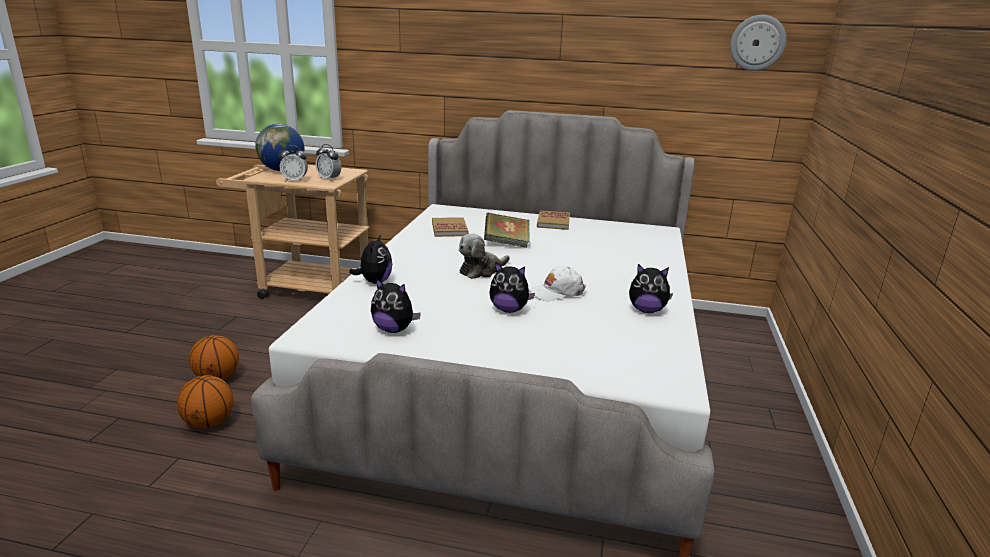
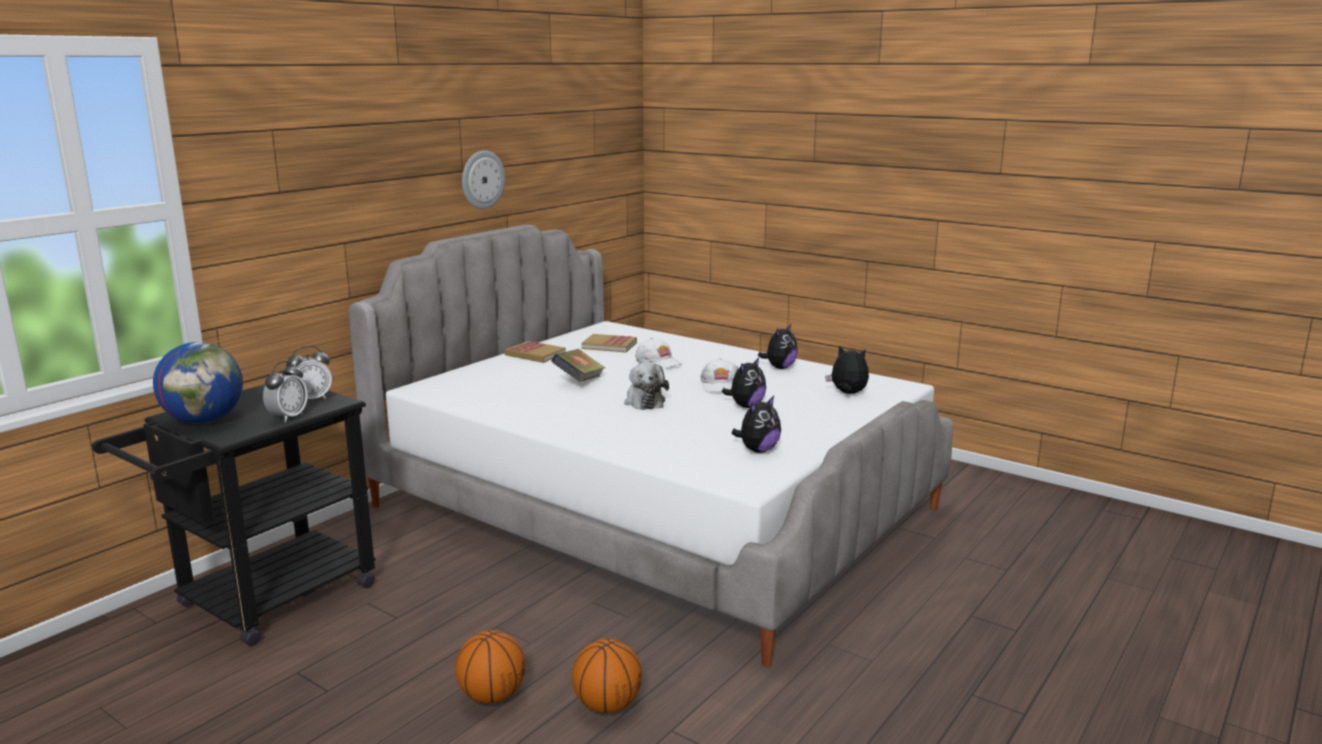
camera: 65 degrees left, 5 degrees down
beige cart [216,165,370,299] -> black cart [92,384,376,646]
plush toy [349,234,392,284] -> plush toy moved to [825,345,869,394]
book [432,217,468,237] -> book moved to [581,334,637,353]
wall clock [730,15,786,71] -> wall clock moved to [462,150,505,209]
none -> white cap [635,338,682,369]

